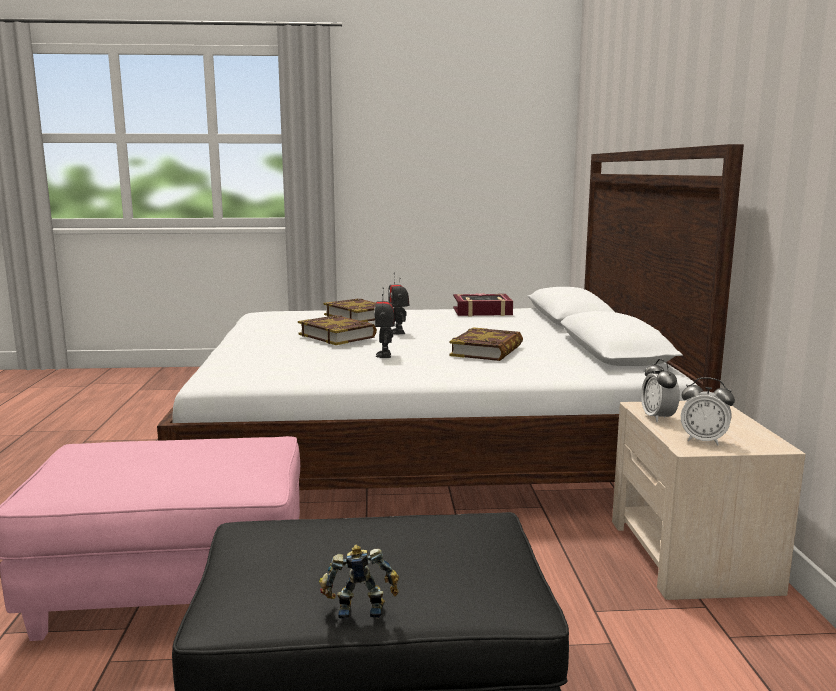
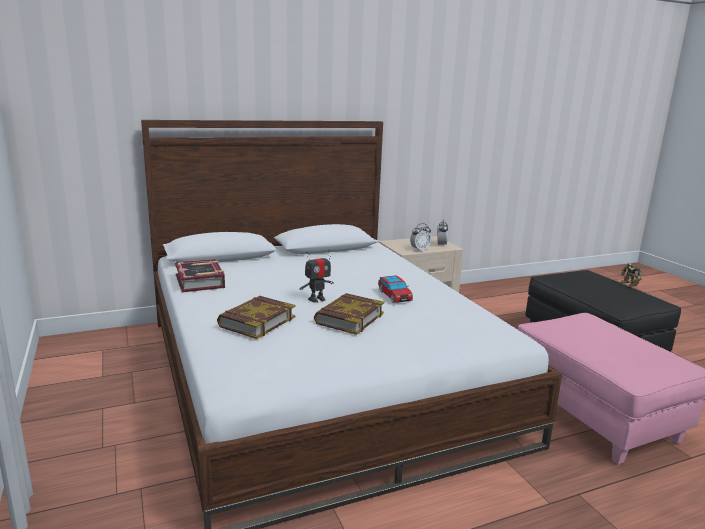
camera: 110 degrees left, 5 degrees up
toy robot [374,287,395,358] -> toy car [378,275,413,303]
book [449,327,523,361] -> none

